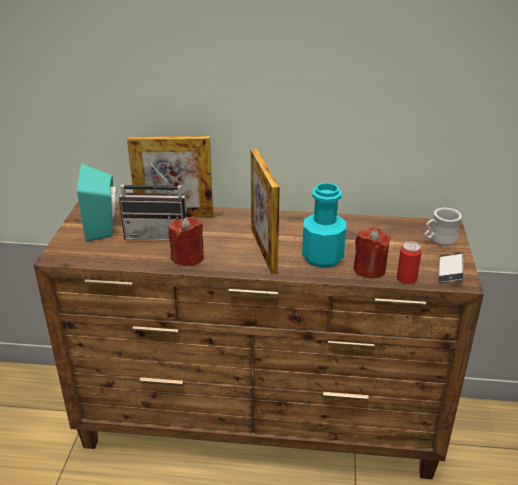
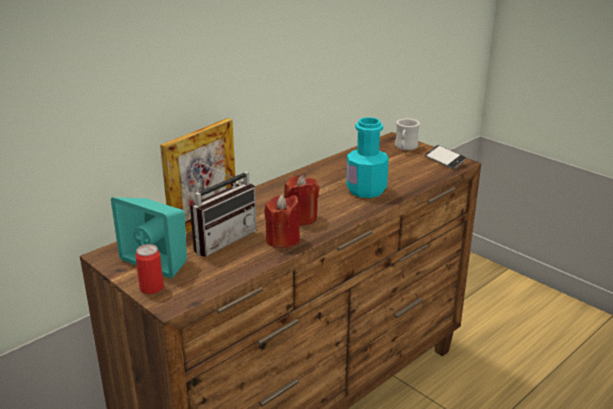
camera: 50 degrees left, 5 degrees down
picture frame [251,149,280,274] -> none
red candle [353,227,391,278] -> red candle moved to [284,175,319,226]
can [396,241,422,284] -> can moved to [136,244,164,294]

